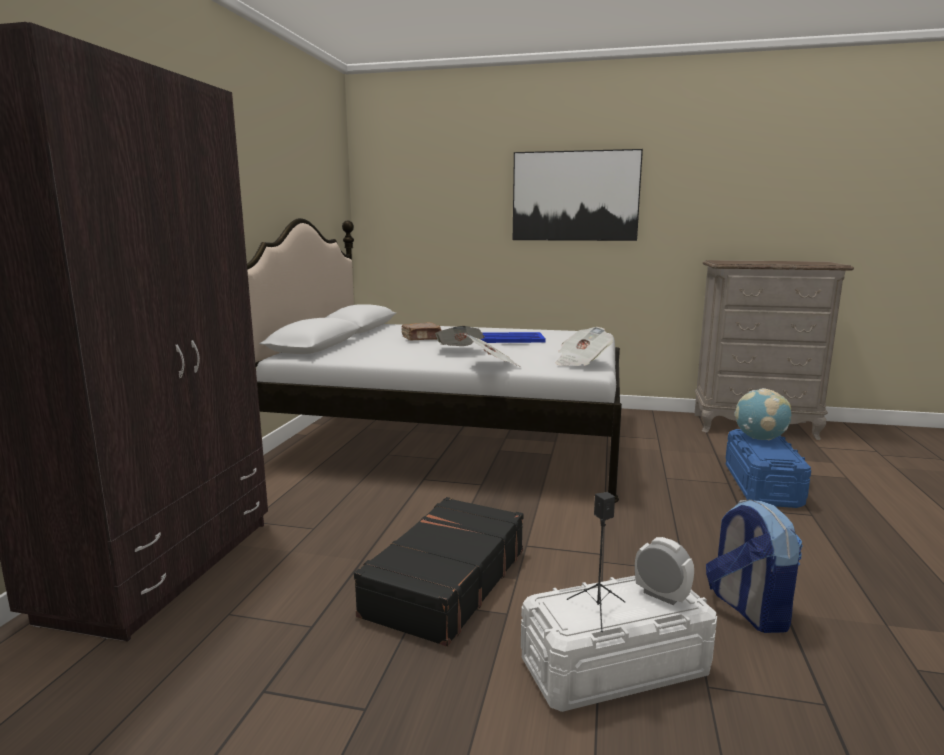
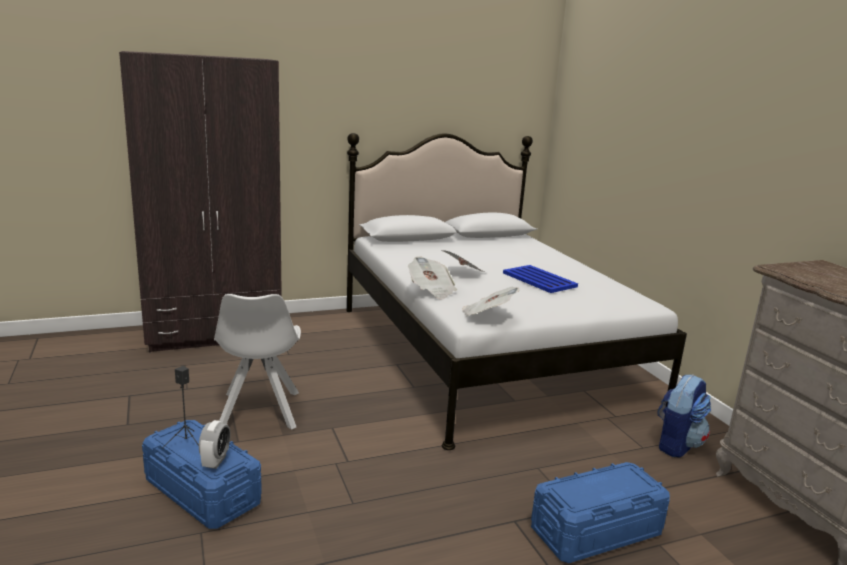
camera: 55 degrees right, 5 degrees up
black suitcase [354,497,524,647] -> white chair [214,294,301,429]
brown book [401,322,442,340] -> none
picture [513,149,643,241] -> none
white storage box [521,576,717,712] -> blue storage box [142,420,262,529]
backpack [706,499,803,633] -> backpack moved to [658,374,711,458]
globe [734,388,791,441] -> none

